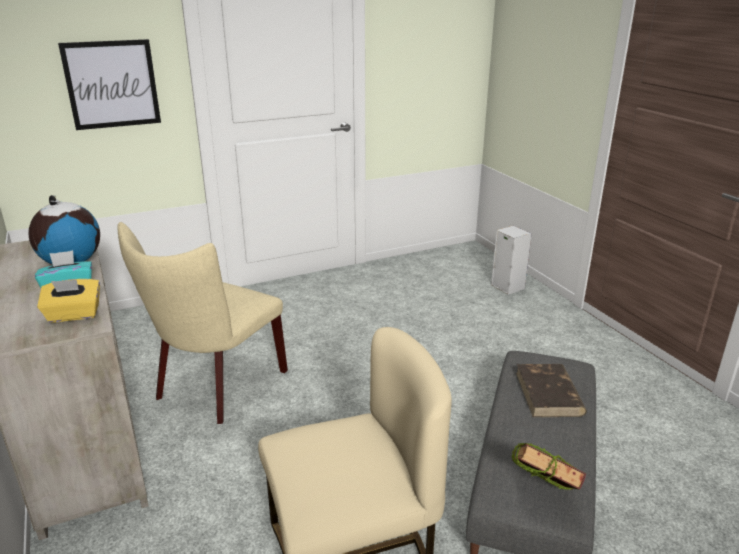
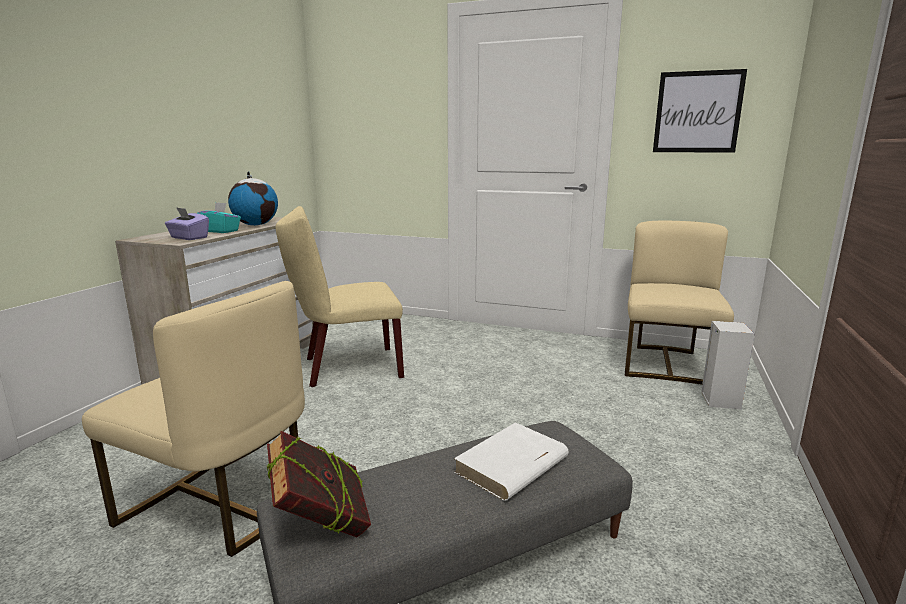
camera: 45 degrees right, 10 degrees down
yellow tissue box [37,279,100,323] -> purple tissue box [165,207,209,240]
picture [58,39,161,130] -> picture moved to [653,69,747,153]
brown book [516,364,587,417] -> white book [454,422,569,501]
none -> beige chair [625,221,734,385]

